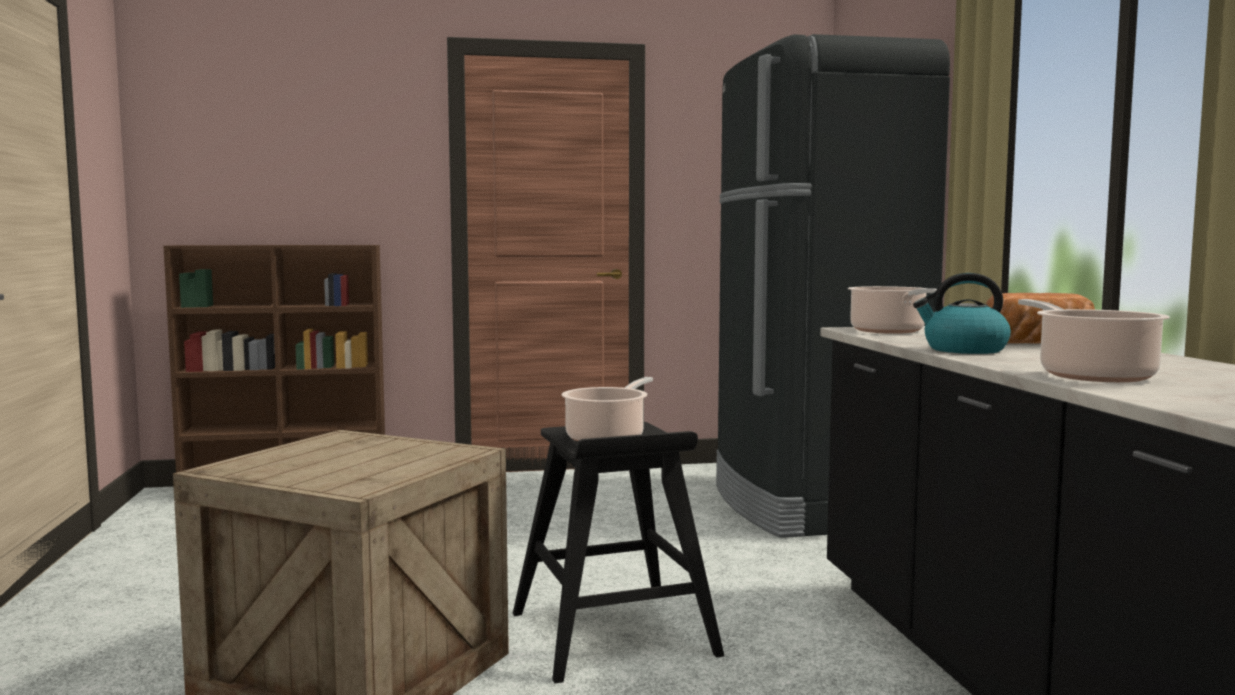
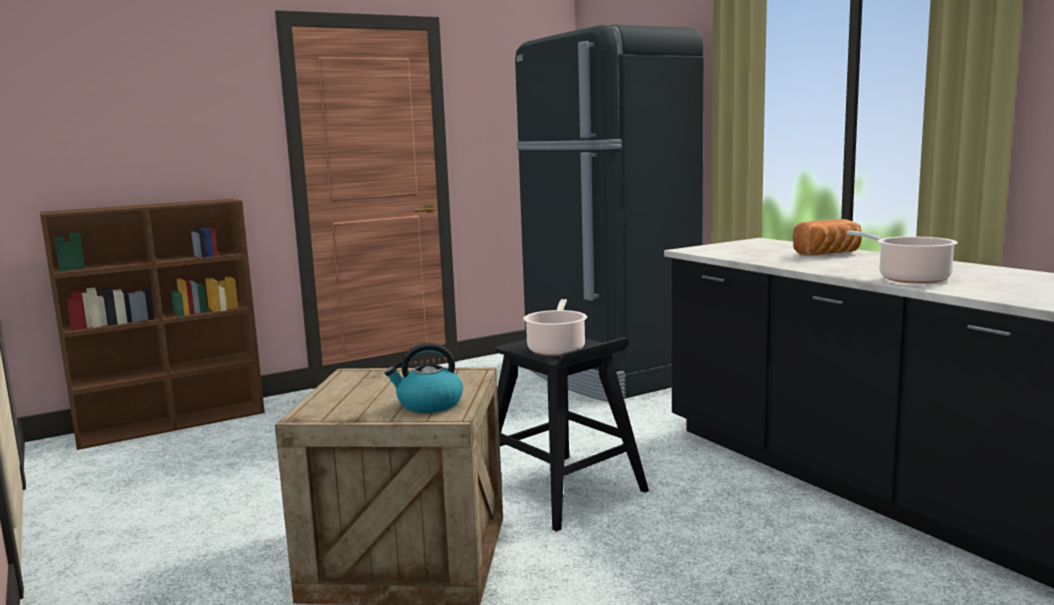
camera: 20 degrees left, 5 degrees up
cooking pot [848,286,937,334] -> none
kettle [913,273,1011,354] -> kettle moved to [385,343,463,413]

